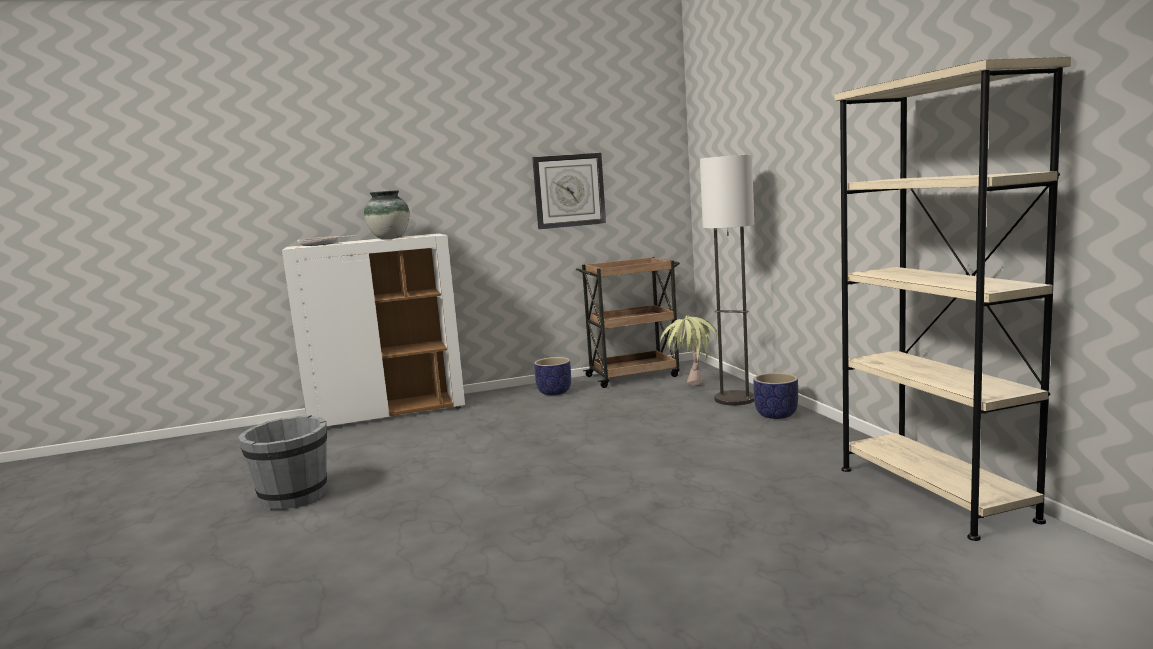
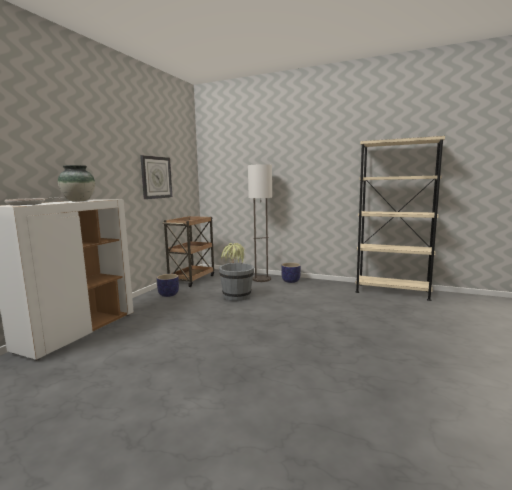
camera: 50 degrees left, 0 degrees up
grey bucket [238,415,327,510] -> grey bucket moved to [219,263,254,301]

